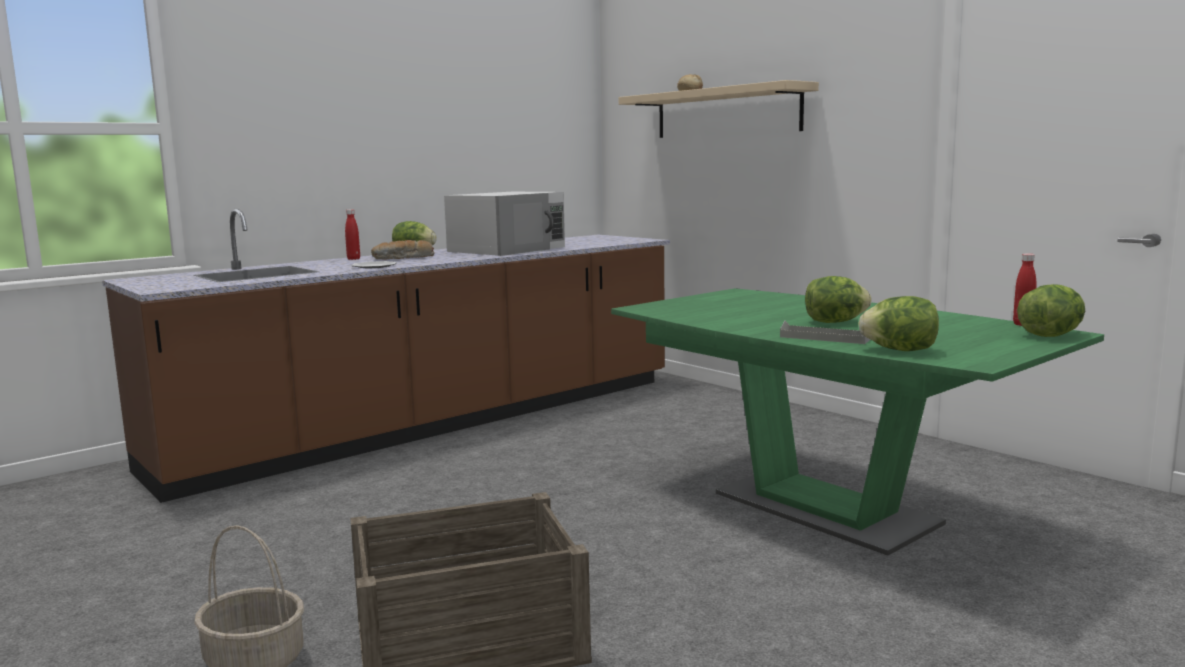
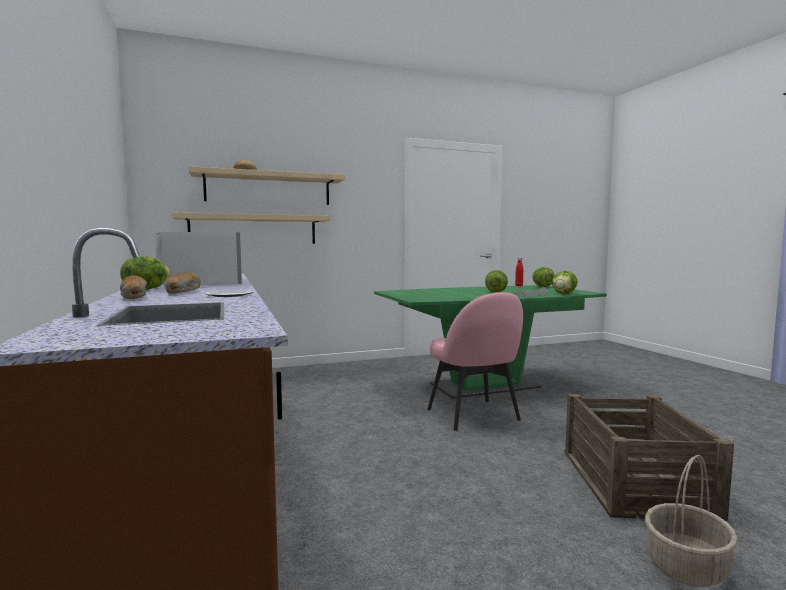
camera: 70 degrees left, 5 degrees down
red bottle [345,209,360,260] -> bread [120,275,147,299]
none -> beige shelf [172,212,330,244]
none -> pink chair [427,292,523,431]

